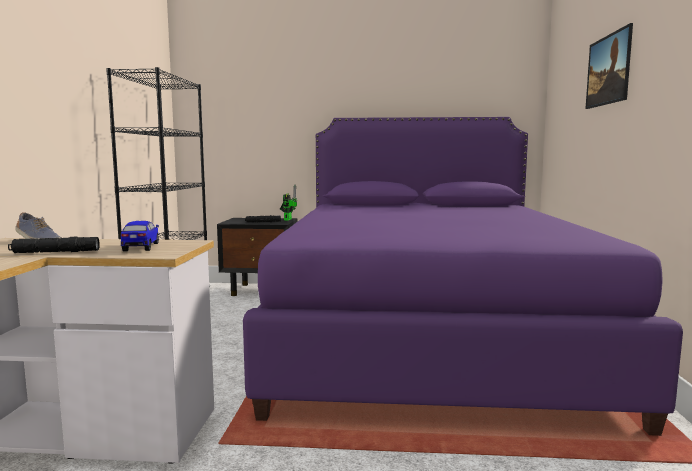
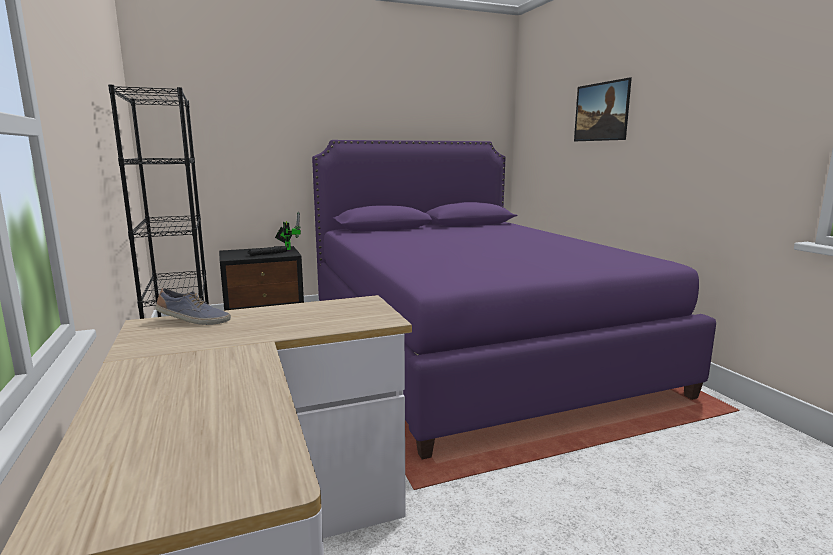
camera: 25 degrees left, 5 degrees up
black flashlight [8,237,100,253] -> none
toy car [121,221,159,252] -> none

